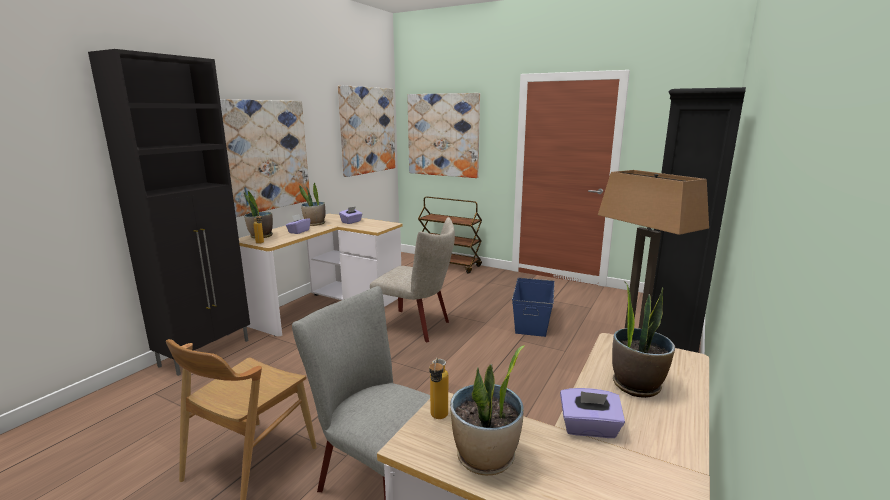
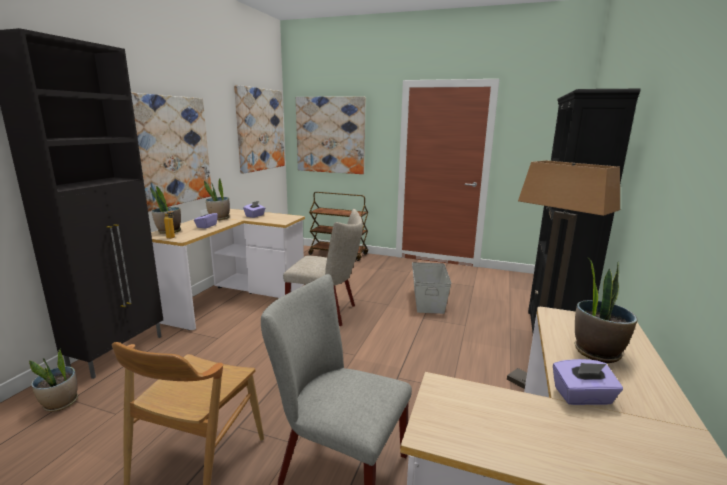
camera: 10 degrees left, 0 degrees up
bottle [429,358,448,419] -> none
potted plant [450,346,524,475] -> potted plant moved to [29,348,78,412]
blue storage box [512,278,555,337] -> grey storage box [412,262,452,314]

